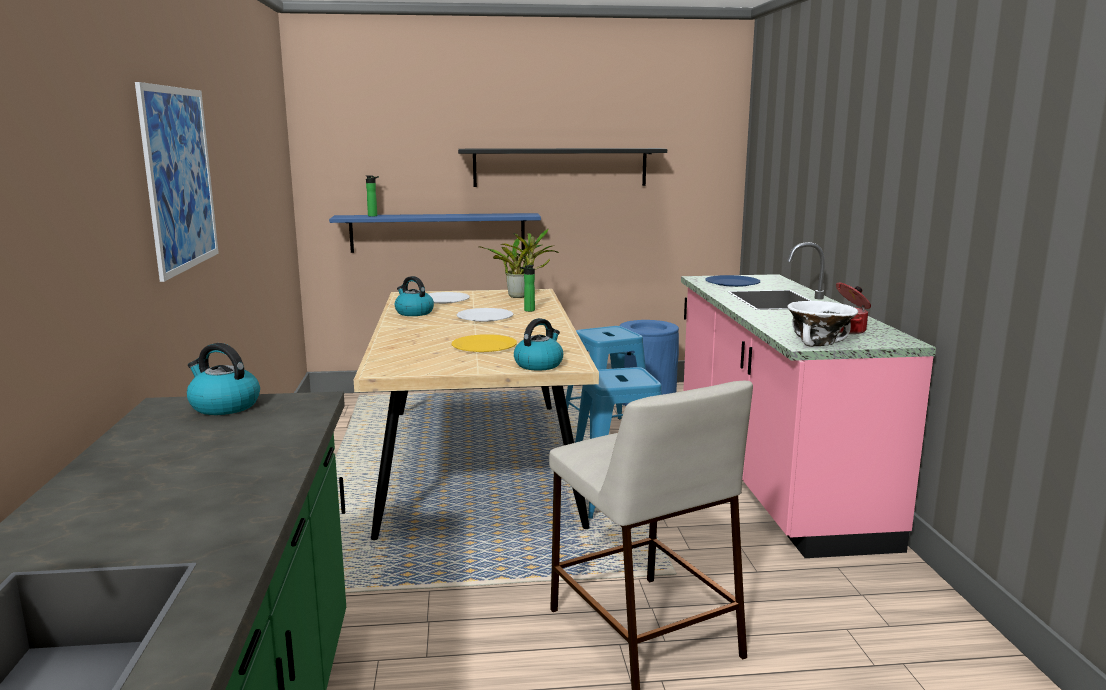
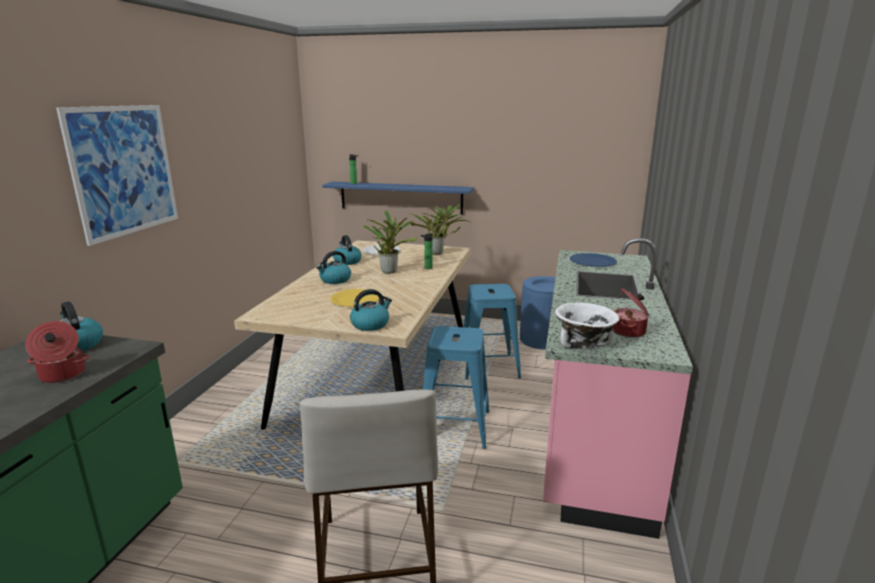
camera: 20 degrees right, 5 degrees up
white plate [457,308,513,322] -> potted plant [363,210,417,274]
black shelf [458,148,667,187] -> none
none -> cooking pot [25,321,89,383]
none -> kettle [316,251,351,284]

